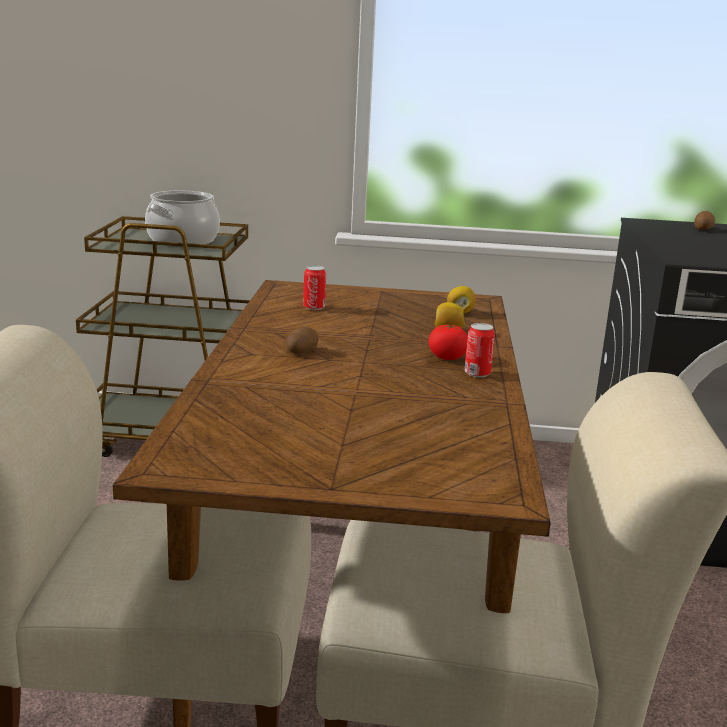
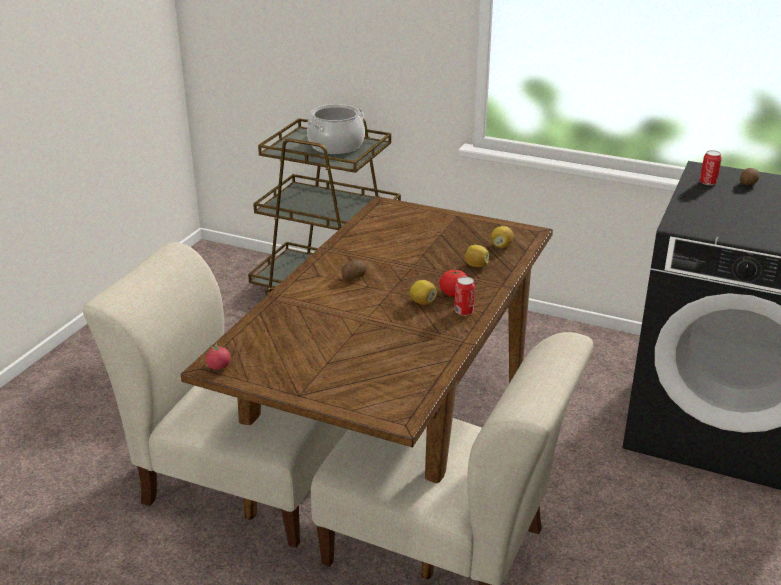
camera: 20 degrees right, 10 degrees up
can [303,265,326,310] -> can moved to [700,150,722,185]
none -> tomato [206,343,231,370]
none -> lemon [410,280,437,305]

